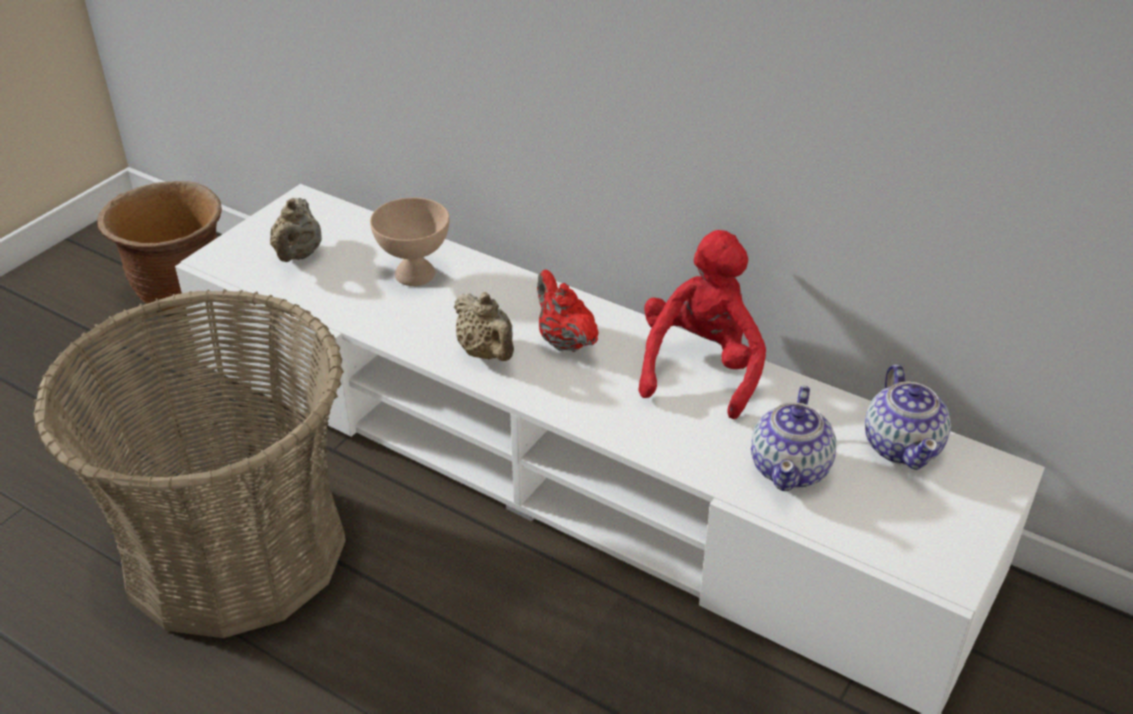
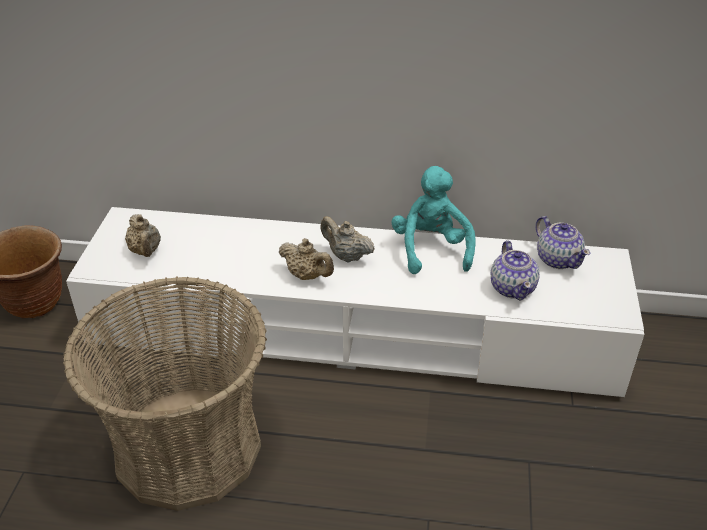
camera: 25 degrees left, 0 degrees up
beige bowl [370,198,449,286] -> none
red teapot [537,270,599,352] -> beige teapot [320,216,375,263]
red plush toy [638,230,766,419] -> turquoise plush toy [392,166,476,274]

